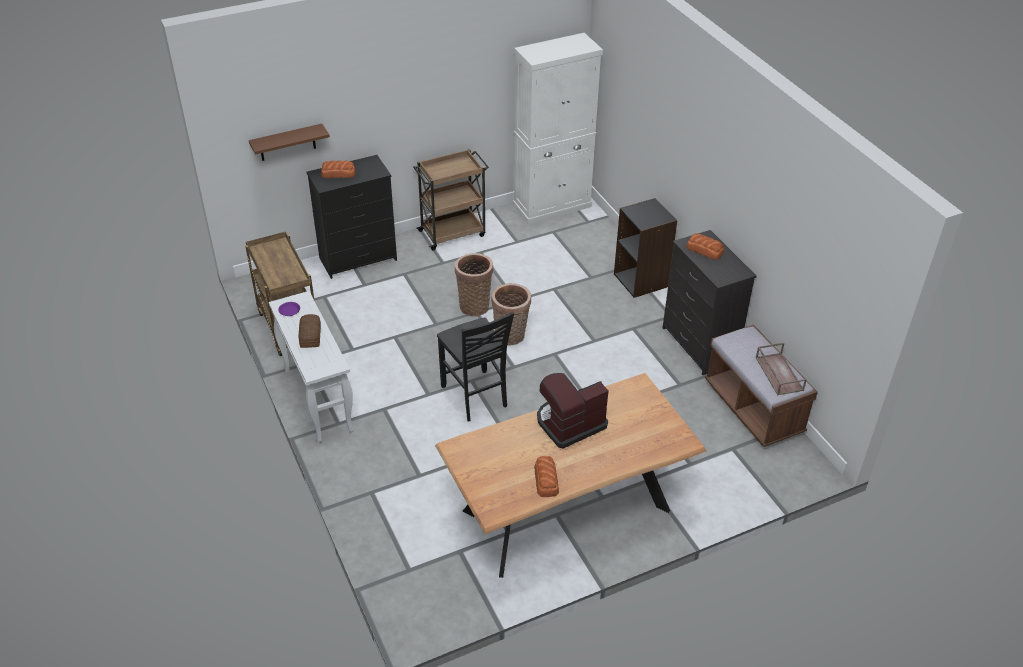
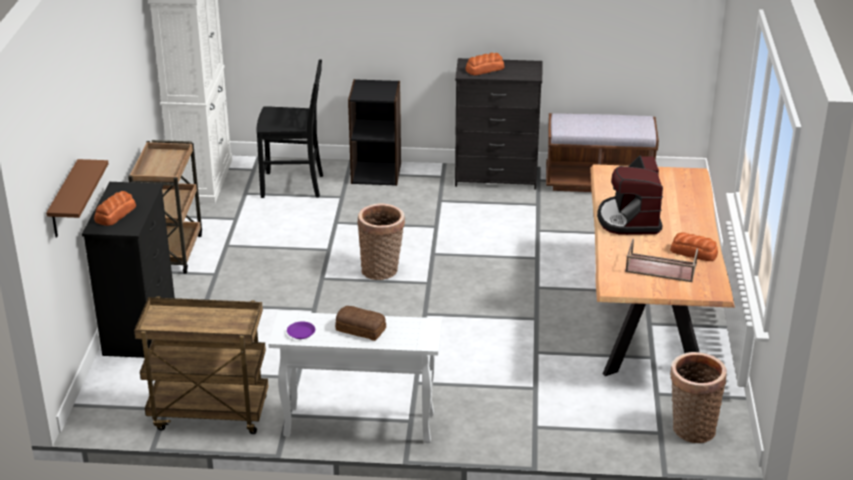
camera: 60 degrees left, 10 degrees down
black chair [437,312,514,421] -> black chair moved to [257,59,323,198]
basket [455,253,493,317] -> basket moved to [670,352,727,443]
brown tray [756,343,807,395] -> brown tray moved to [625,239,698,282]

